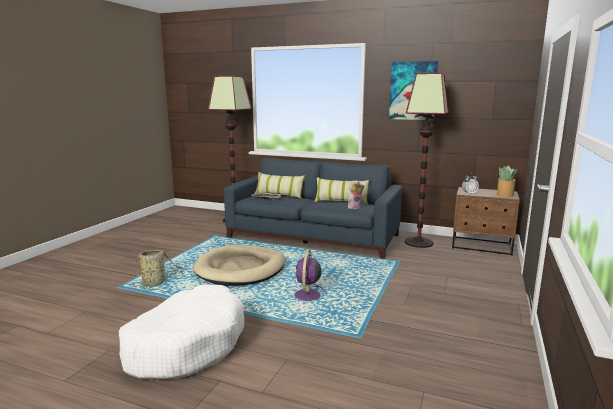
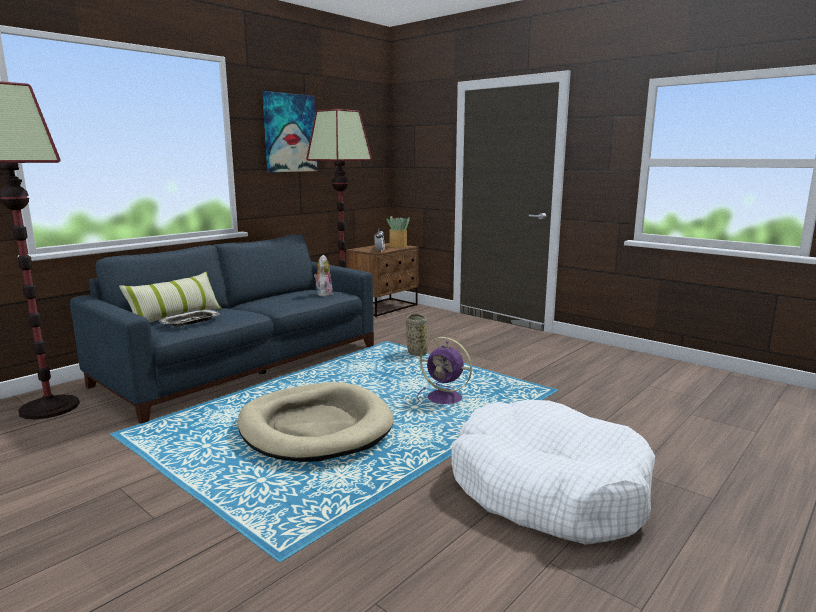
camera: 70 degrees left, 0 degrees up
basket [132,250,184,288] -> basket moved to [398,314,440,359]
pillow [314,177,370,205] -> none

